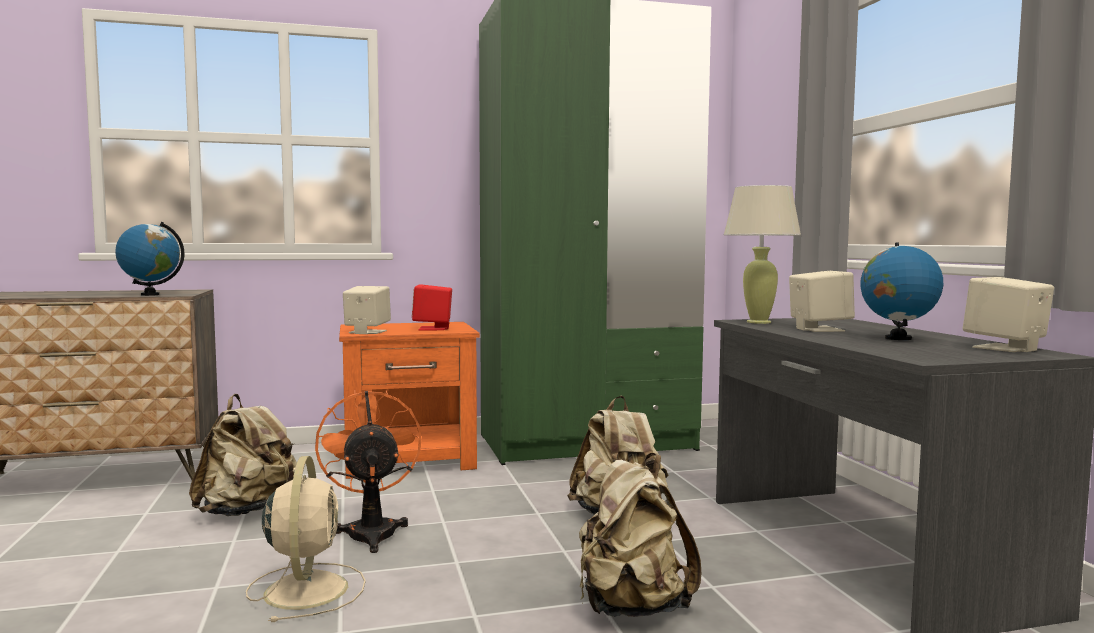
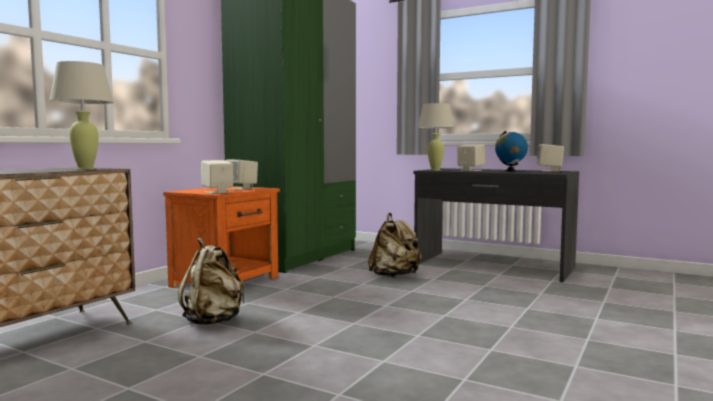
camera: 45 degrees left, 0 degrees up
globe [115,222,185,296] -> beige table lamp [49,61,114,170]
beige fan [246,456,366,622] -> none
orange fan [315,390,422,553] -> none
red speaker [412,284,452,331] -> beige speaker [226,159,258,190]
beige backpack [579,453,701,617] -> none

